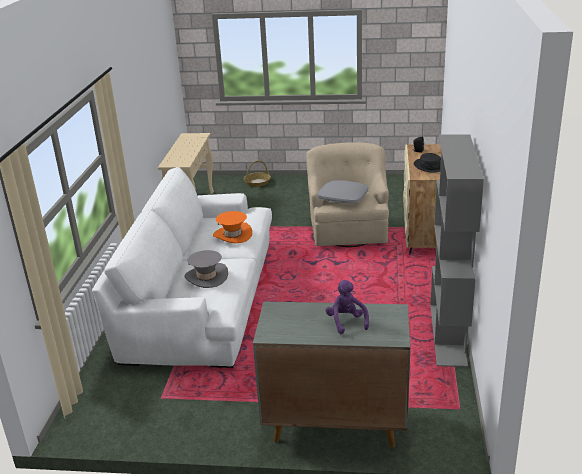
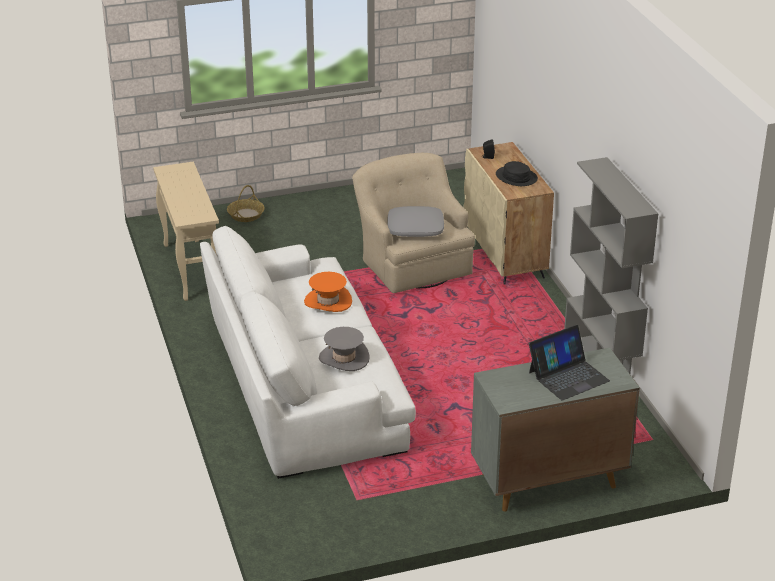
camera: 25 degrees left, 5 degrees up
purple plush toy [325,280,369,334] -> laptop [529,325,610,401]

